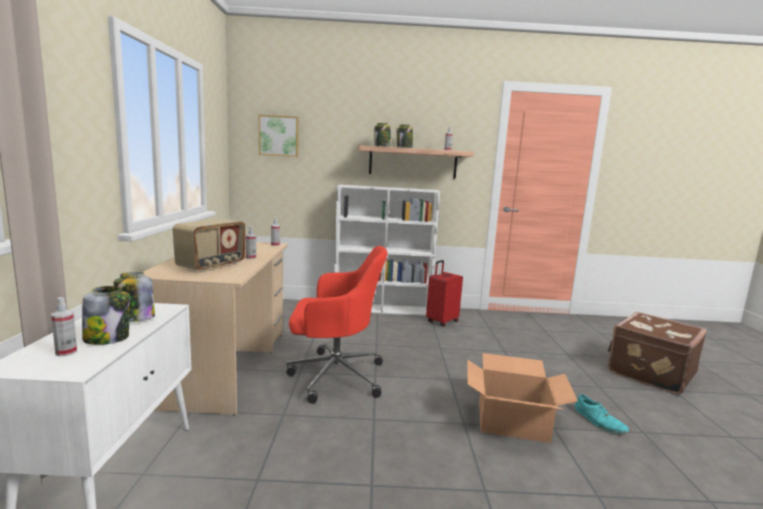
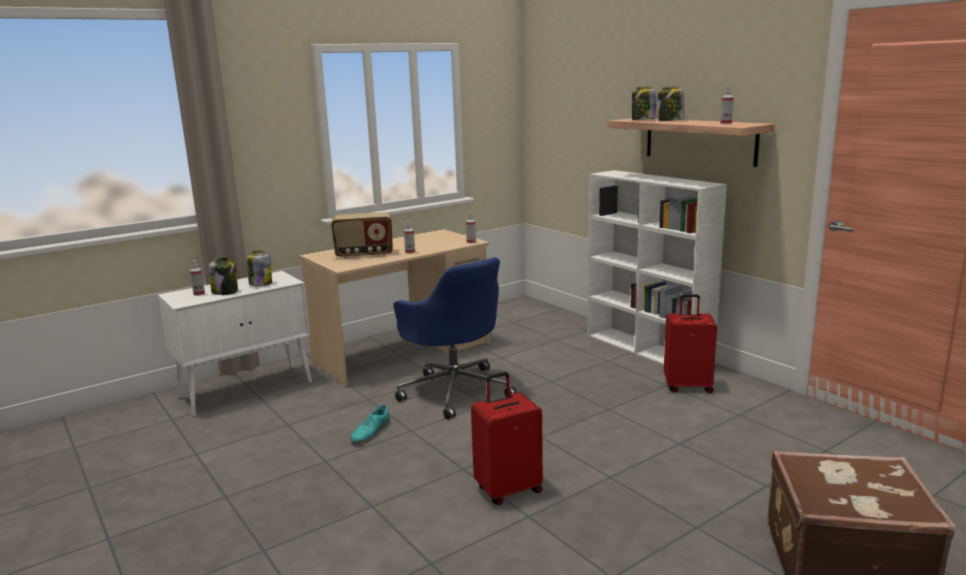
camera: 55 degrees right, 5 degrees up
picture [259,115,299,157] -> none
red office chair [286,246,388,404] -> blue office chair [393,257,516,419]
cardboard box [467,353,578,443] -> red suitcase [471,372,543,505]
turquoise shoe [575,394,629,433] -> turquoise shoe moved to [351,405,390,442]

